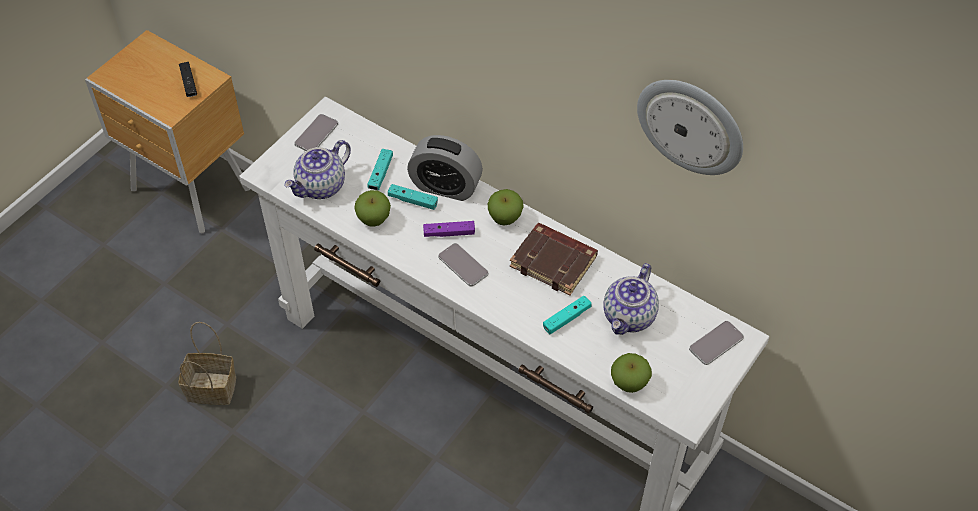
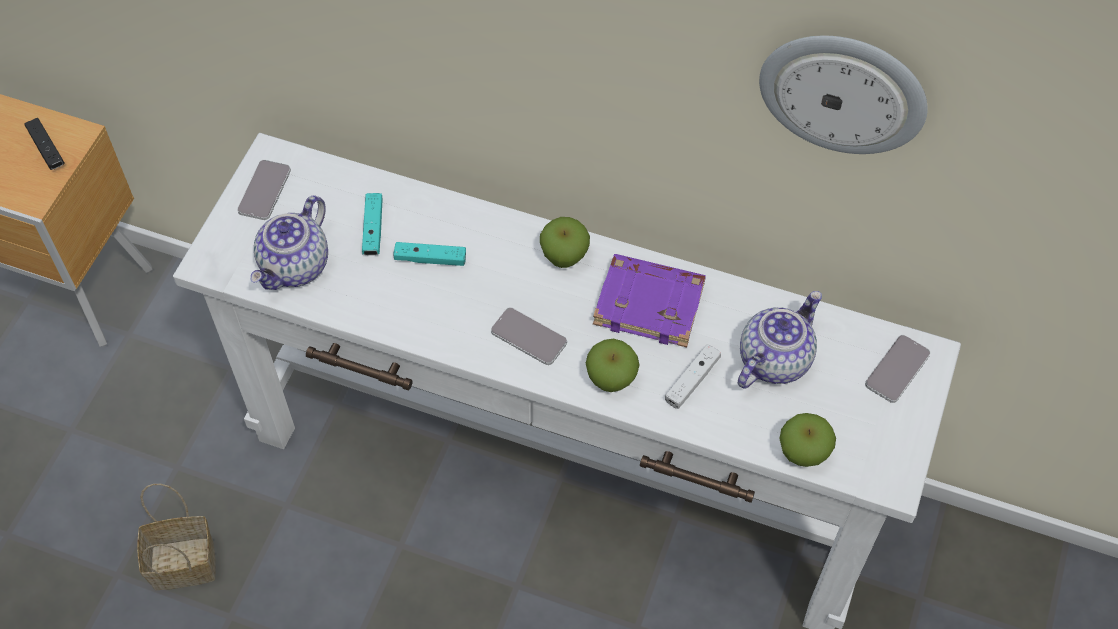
camera: 15 degrees left, 5 degrees up
apple [354,190,391,227] -> apple moved to [586,338,640,392]
alarm clock [407,135,483,201] -> none
purple game controller [423,221,475,237] -> none
brown book [510,223,598,295] -> purple book [593,254,706,347]
turquoise game controller [543,295,592,334] -> white game controller [665,344,721,409]
teapot [603,263,659,335] -> teapot turned 150 degrees counterclockwise [738,291,822,389]

